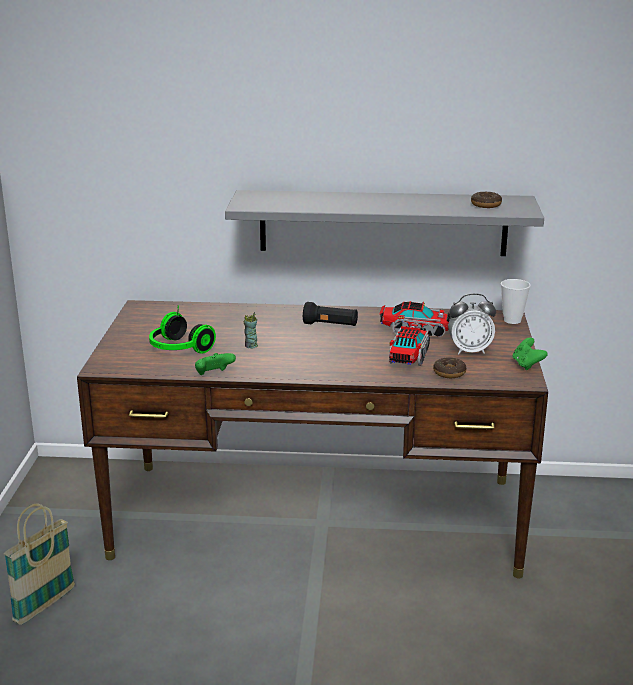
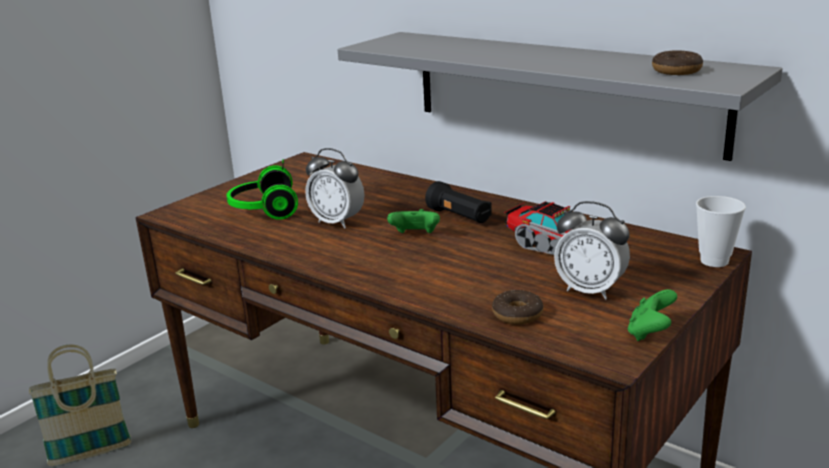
camera: 35 degrees right, 0 degrees up
green game controller [195,353,236,375] -> green game controller moved to [387,209,440,233]
cup [243,312,258,348] -> alarm clock [305,148,365,228]
toy truck [389,324,430,366] -> none

